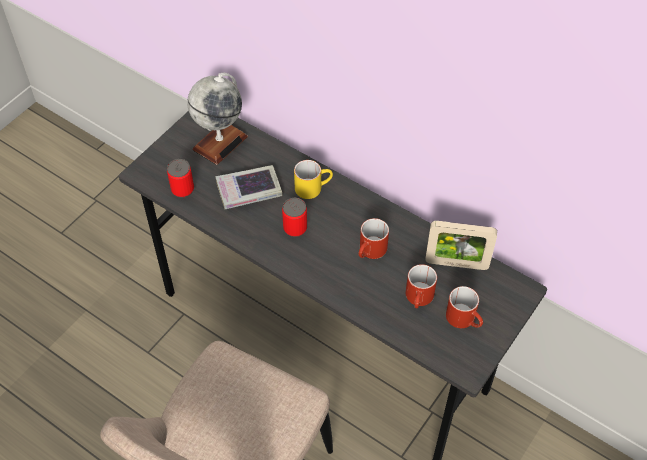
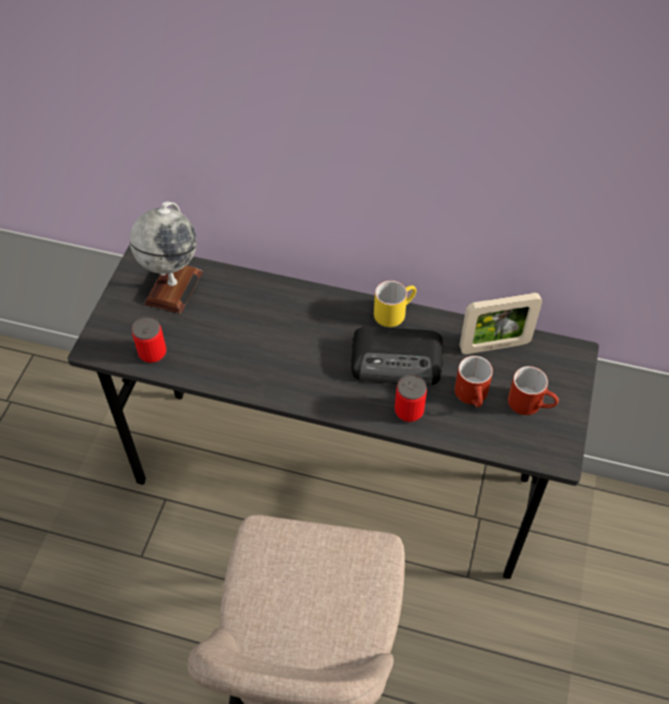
camera: 20 degrees left, 0 degrees up
book [215,165,282,209] -> none
can [282,198,307,237] -> can moved to [394,375,427,422]
yellow mug [294,160,333,199] -> yellow mug moved to [374,280,416,327]
red mug [358,218,389,259] -> radio [351,326,443,385]

